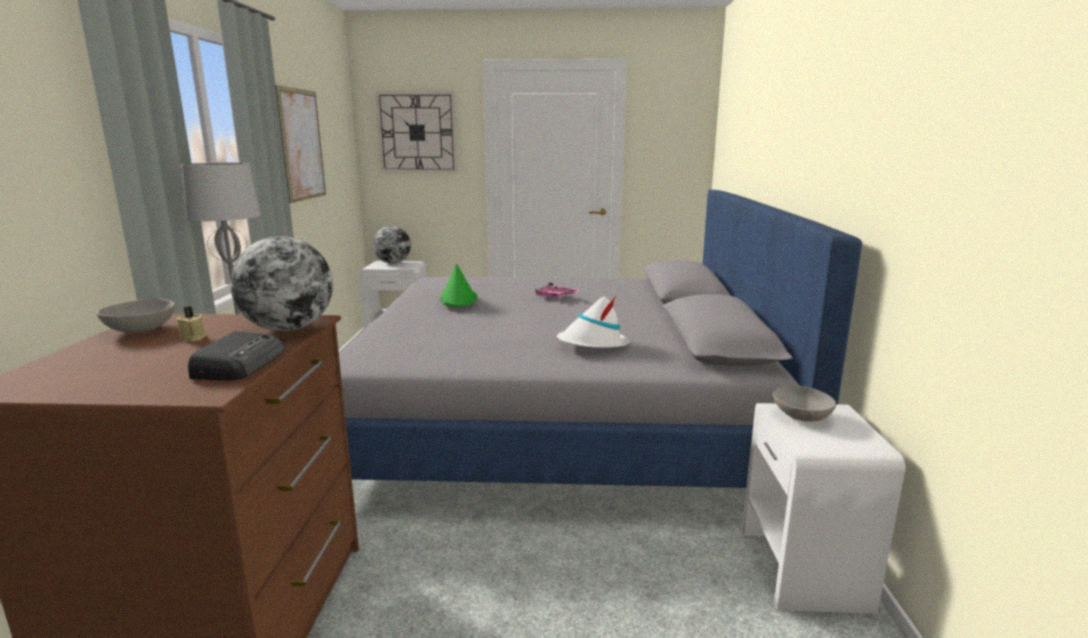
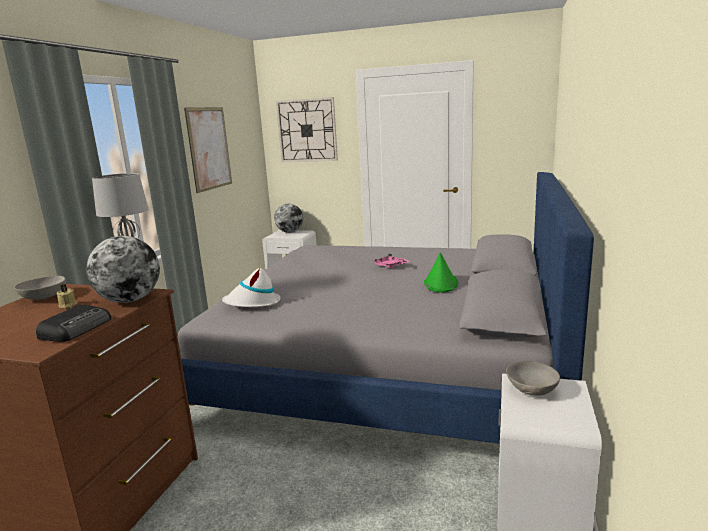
camera: 15 degrees right, 0 degrees up
green hat [439,264,478,307] -> green hat moved to [424,253,458,292]
white hat [557,296,630,348] -> white hat moved to [222,268,280,307]

